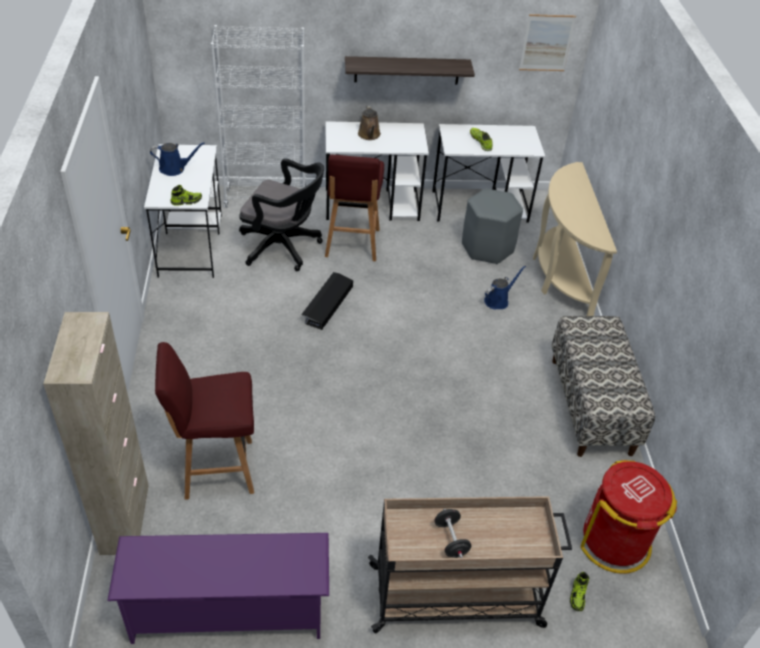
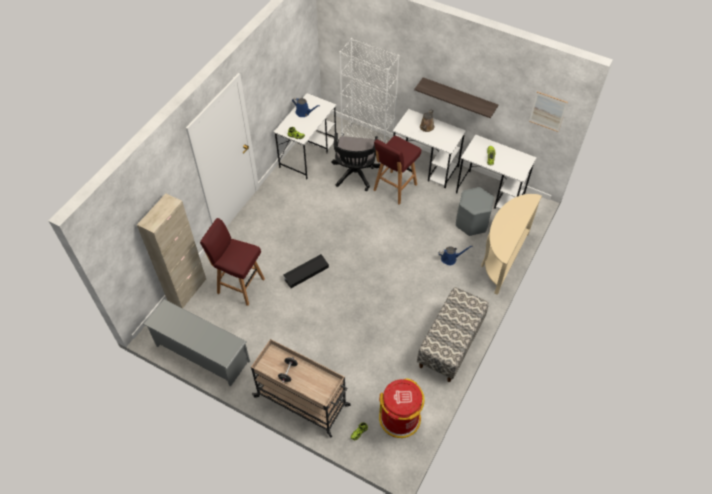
camera: 35 degrees right, 10 degrees up
purple shoe rack [107,533,329,644] -> grey shoe rack [143,299,250,387]
black office chair [239,158,324,271] -> black office chair turned 45 degrees clockwise [332,133,380,191]
black storage box [301,272,353,330] -> black storage box moved to [283,254,329,288]

